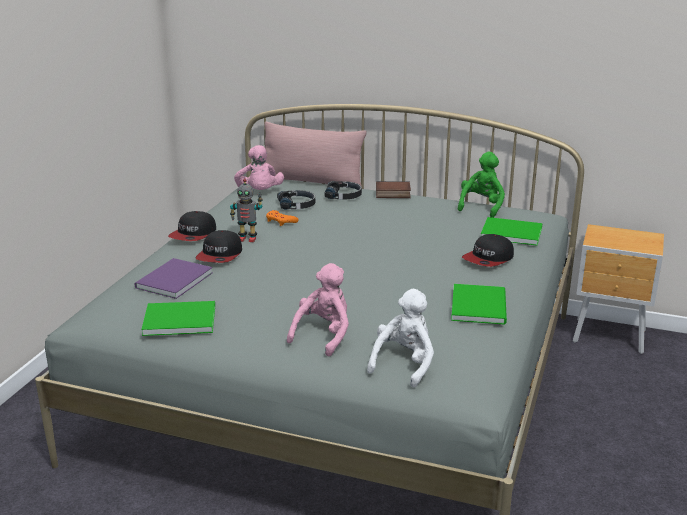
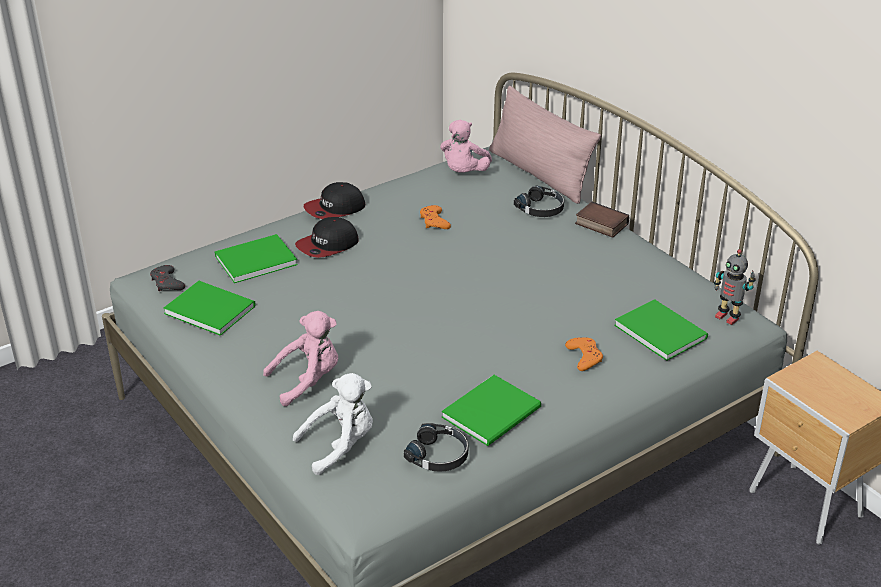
camera: 35 degrees right, 10 degrees up
purple book [134,258,213,299] -> green book [215,234,298,283]
toy robot [230,179,263,242] -> toy robot moved to [714,249,756,325]
black headphones [277,190,315,210] -> black headphones moved to [404,423,468,472]
green plush toy [458,151,505,218] -> none
cap [462,234,514,267] -> orange game controller [565,337,603,371]
none -> grey game controller [150,265,185,291]

